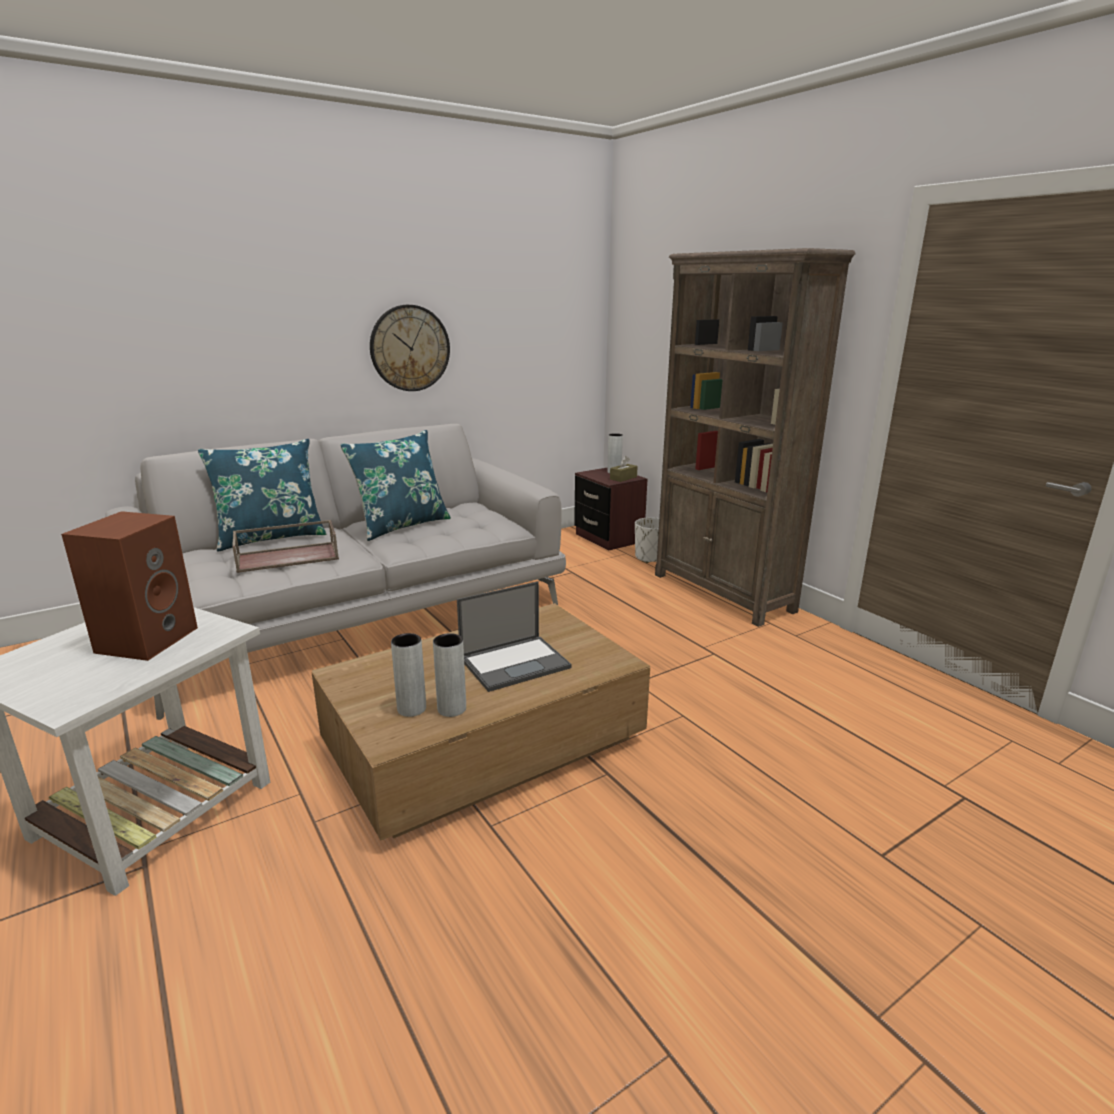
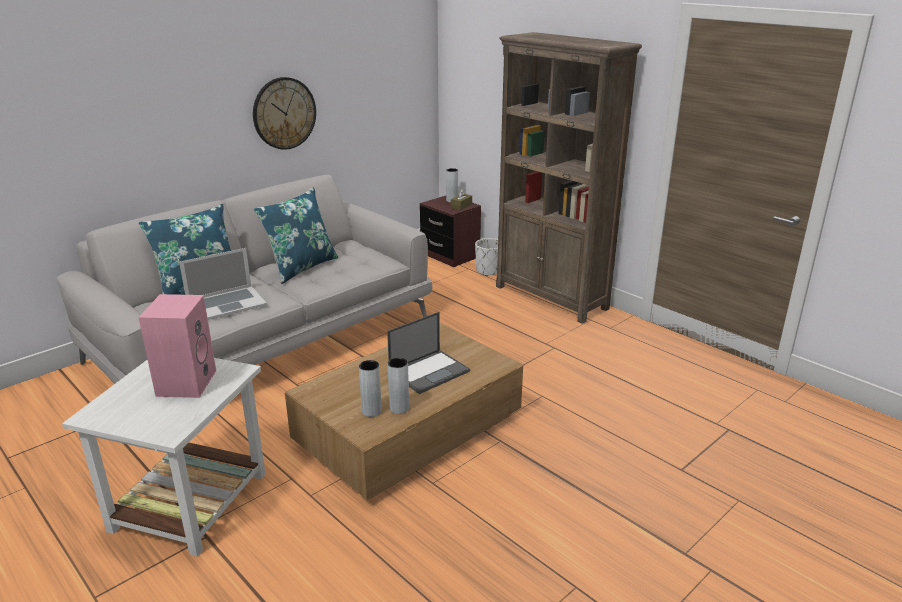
camera: 10 degrees left, 5 degrees up
brown speaker [61,511,198,661] -> pink speaker [138,294,216,398]
brown tray [232,520,339,573] -> laptop [179,248,267,320]

